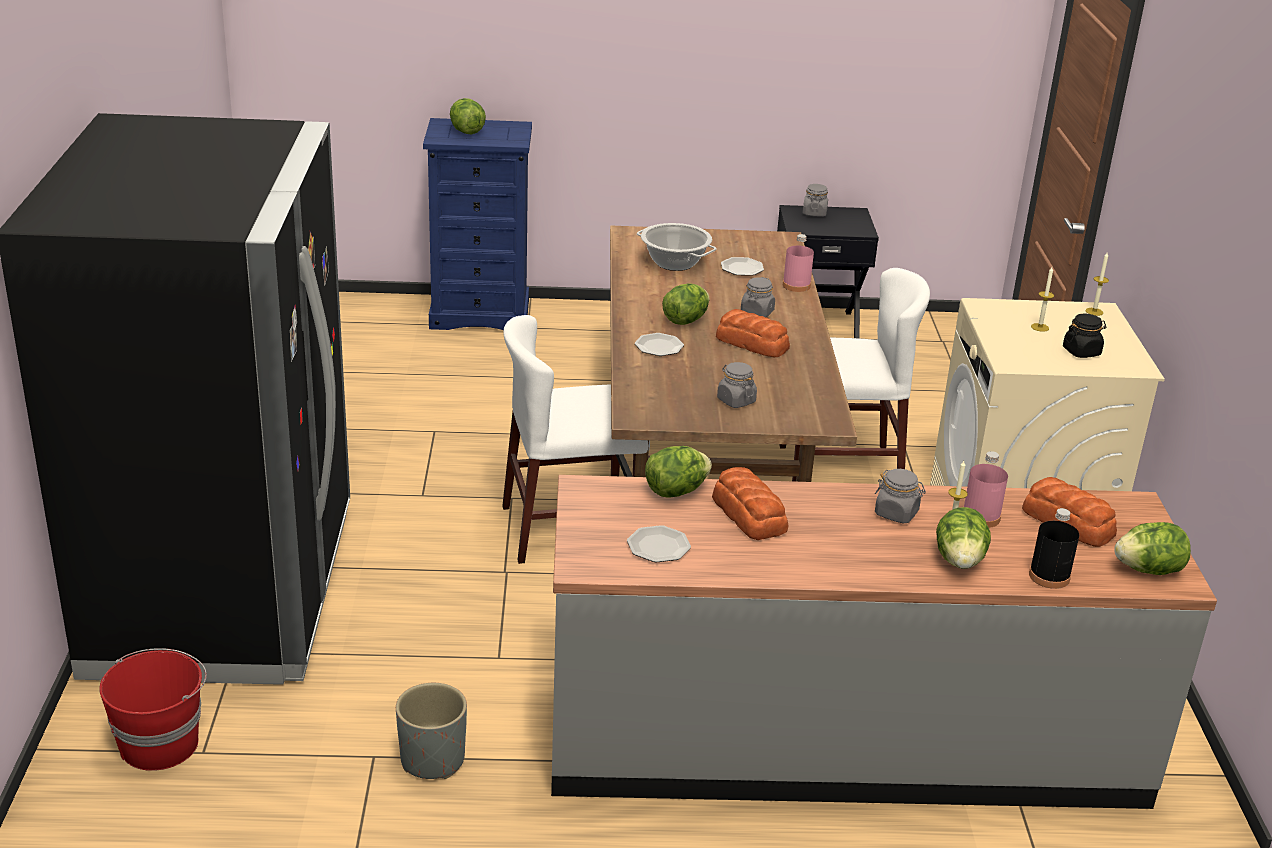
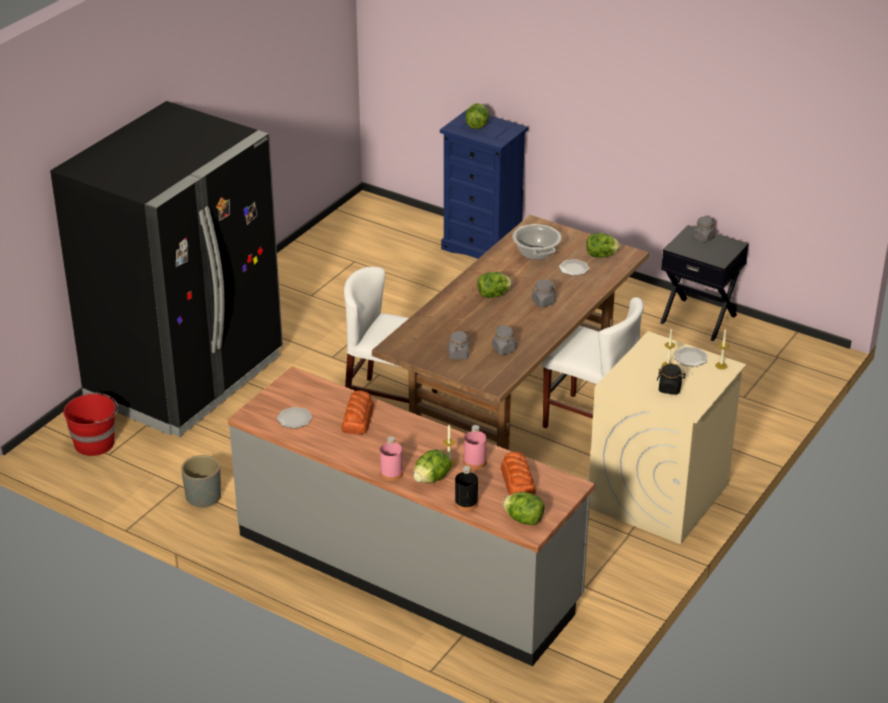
camera: 35 degrees right, 5 degrees up
plate [635,333,684,356] -> plate moved to [674,347,707,367]
lettuce [645,446,712,498] -> lettuce moved to [586,233,621,258]
bread [716,309,790,358] -> none
pink bottle [783,234,814,292] -> pink bottle moved to [380,436,403,481]
grey jar [875,469,926,523] -> grey jar moved to [492,325,516,355]

